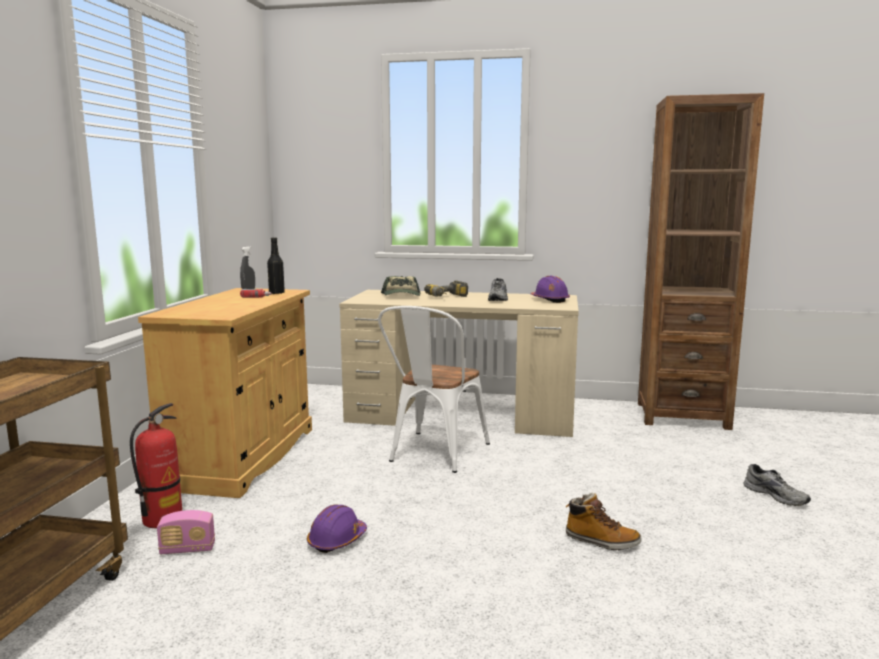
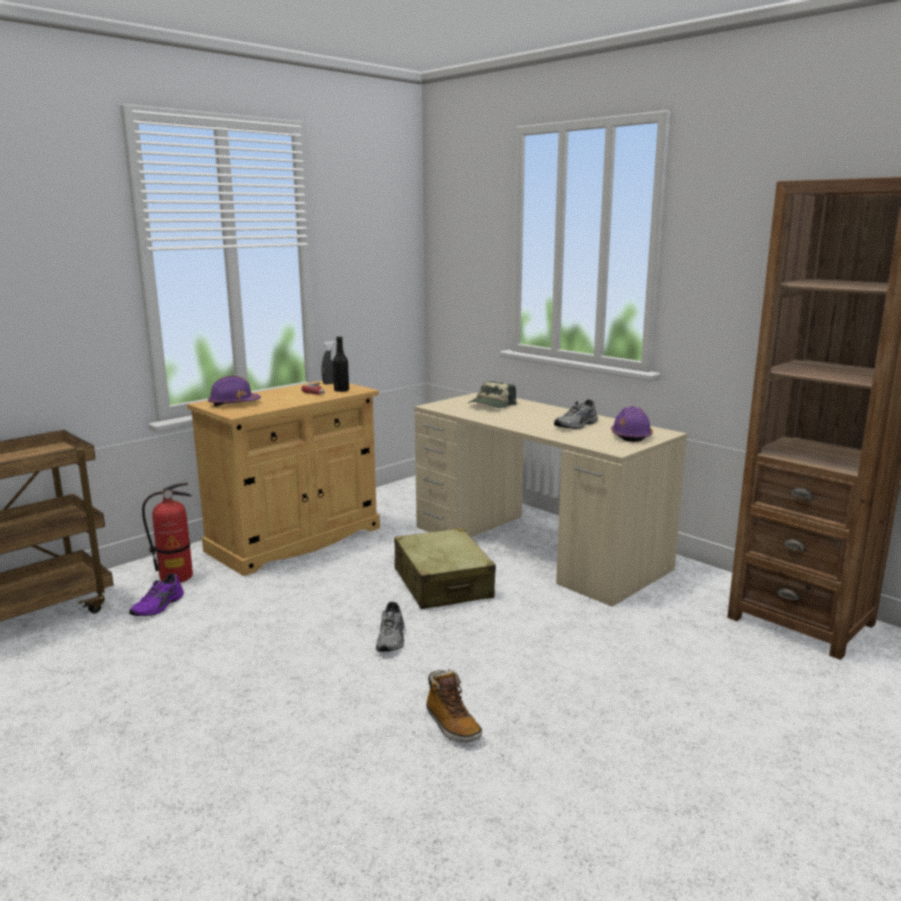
camera: 35 degrees right, 5 degrees up
radio [157,510,215,554] -> purple shoe [129,574,184,616]
purple hard hat [307,504,367,553] -> purple hard hat moved to [208,376,261,406]
white chair [378,306,490,473] -> beige suitcase [394,528,496,609]
power drill [424,281,468,297] -> none
grey shoe [744,464,811,506] -> grey shoe moved to [376,602,405,652]

